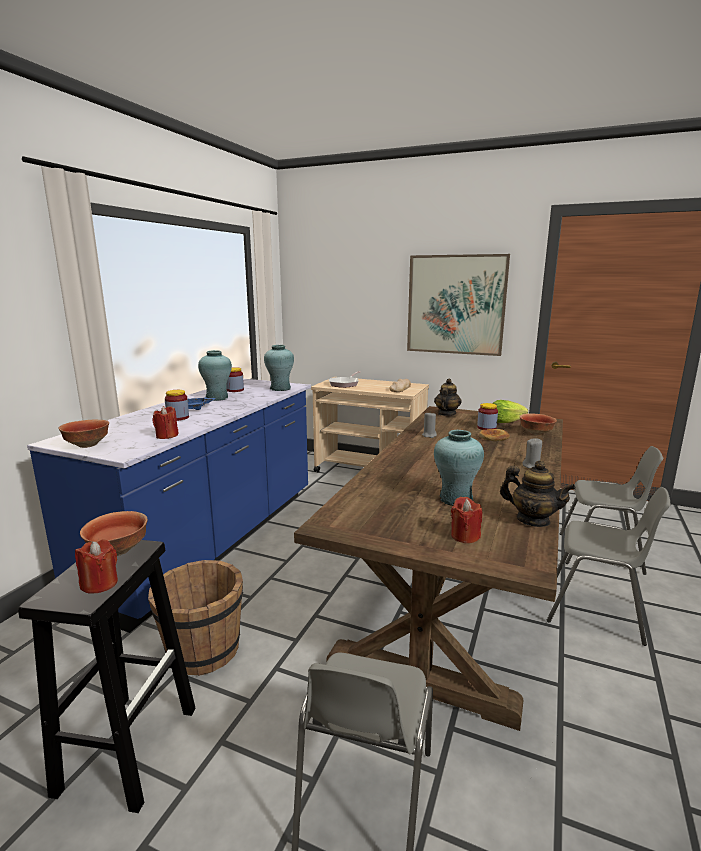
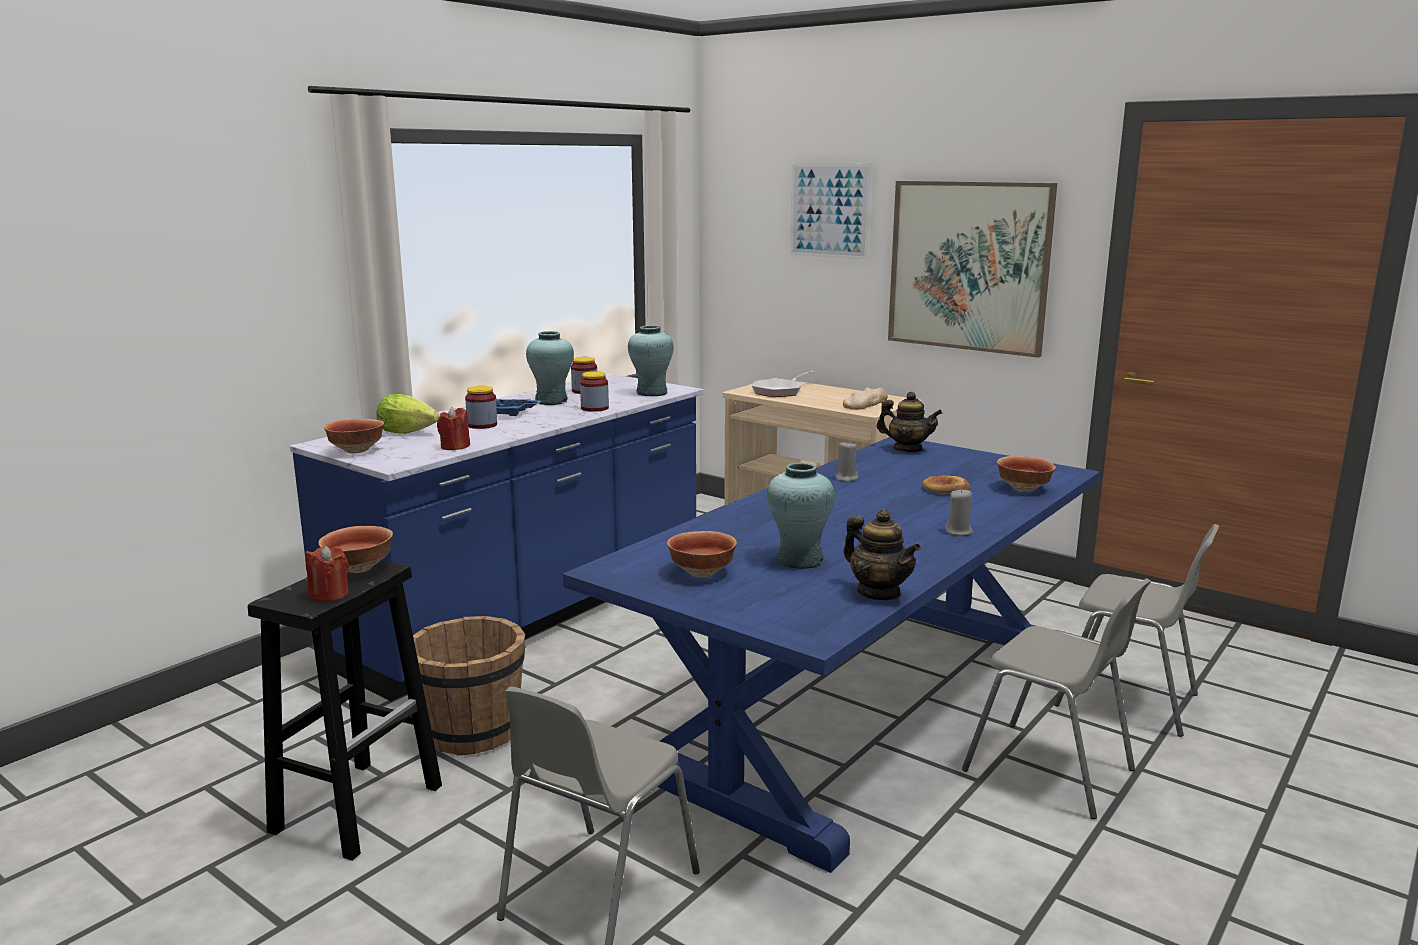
camera: 15 degrees right, 0 degrees up
brown dining table [294,406,563,731] -> blue dining table [563,437,1100,873]
teapot [434,378,462,416] -> teapot turned 75 degrees clockwise [877,392,942,452]
red candle [451,497,482,543] -> none
jar [477,403,498,430] -> jar moved to [580,371,609,412]
lettuce [492,400,528,423] -> lettuce moved to [377,394,439,434]
none -> bowl [667,531,737,577]
none -> picture [790,163,872,260]

